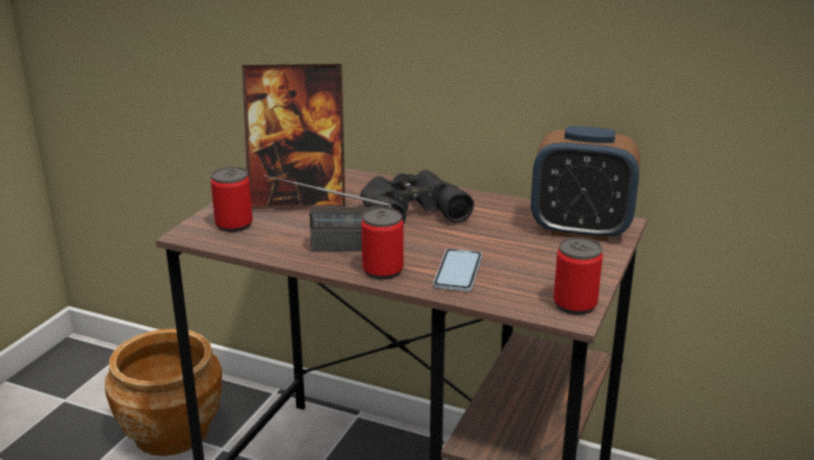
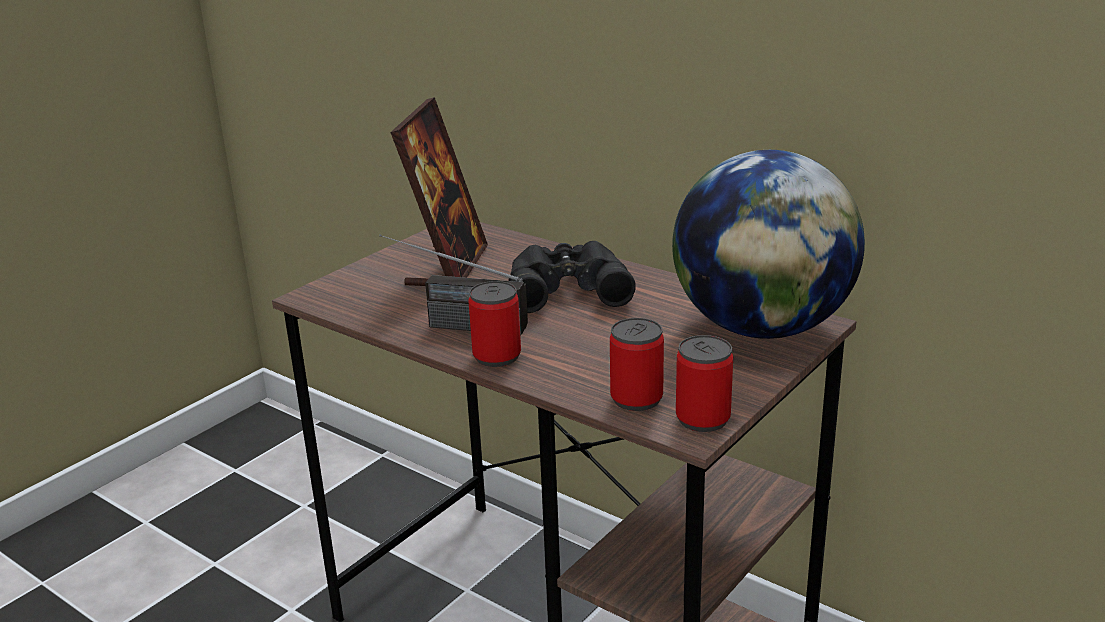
camera: 15 degrees right, 0 degrees up
brown planter [105,329,222,456] -> none
can [211,167,253,232] -> can moved to [610,318,664,411]
picture frame [242,64,345,209] -> picture frame turned 90 degrees counterclockwise [390,97,488,286]
phone [433,249,482,292] -> none
alarm clock [531,126,640,241] -> globe [672,150,865,339]

